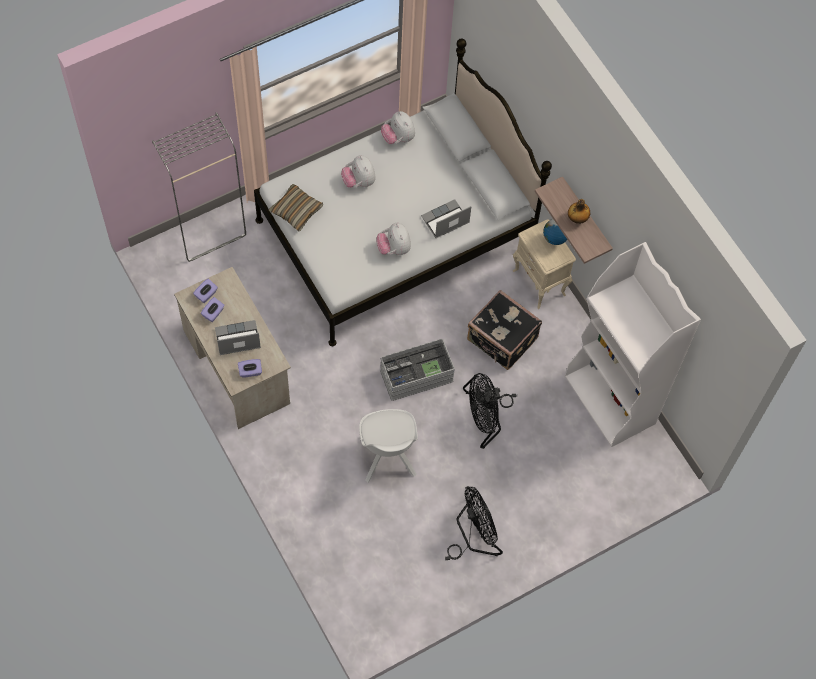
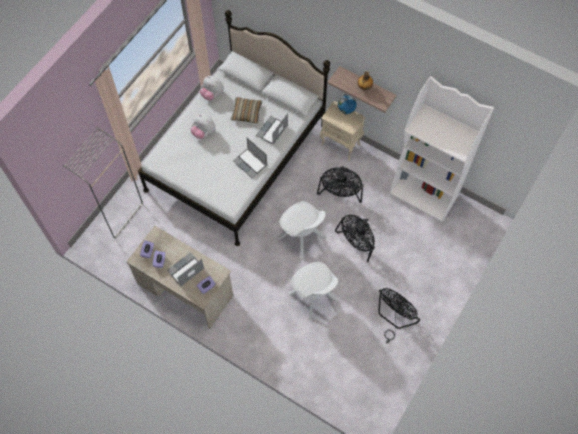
camera: 25 degrees left, 0 degrees up
pillow [269,184,323,231] -> pillow moved to [231,97,262,124]
plush toy [376,223,411,255] -> laptop [233,138,267,178]
grey storage box [380,339,455,401] -> white chair [277,201,326,259]
black suitcase [467,290,542,370] -> black fan [317,166,364,203]

